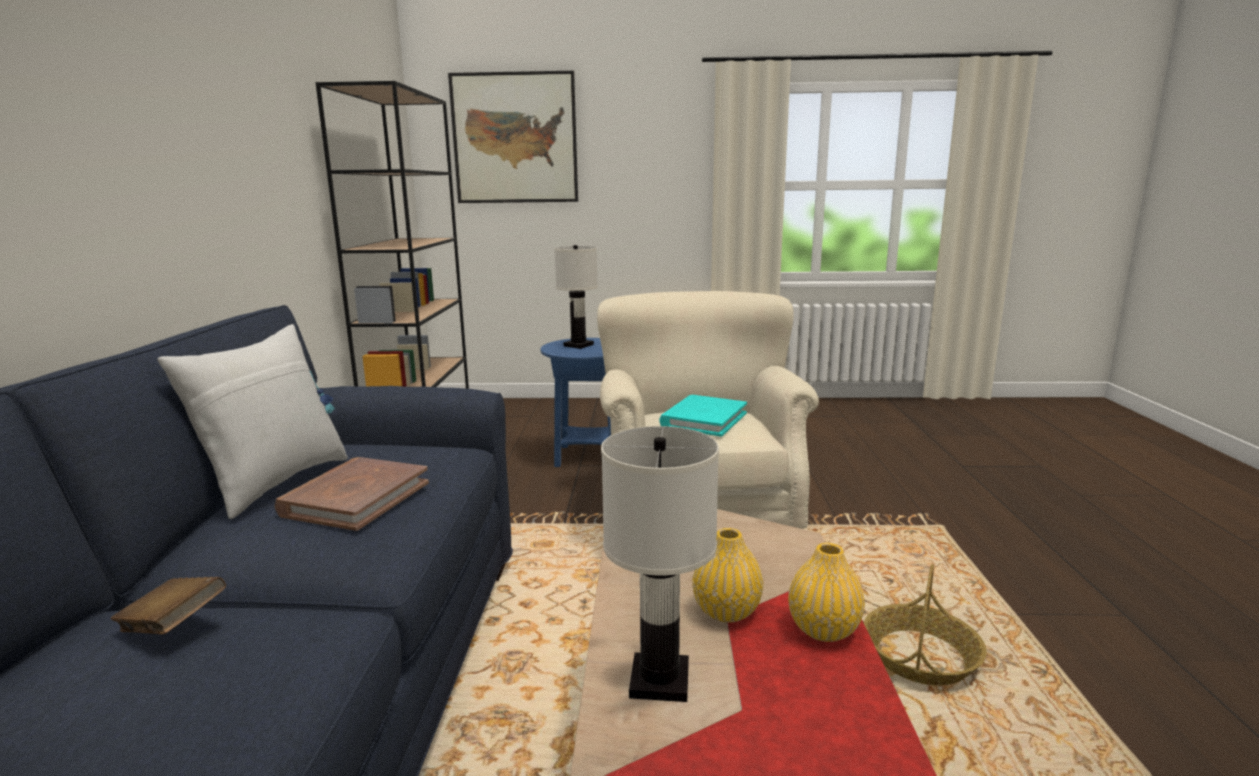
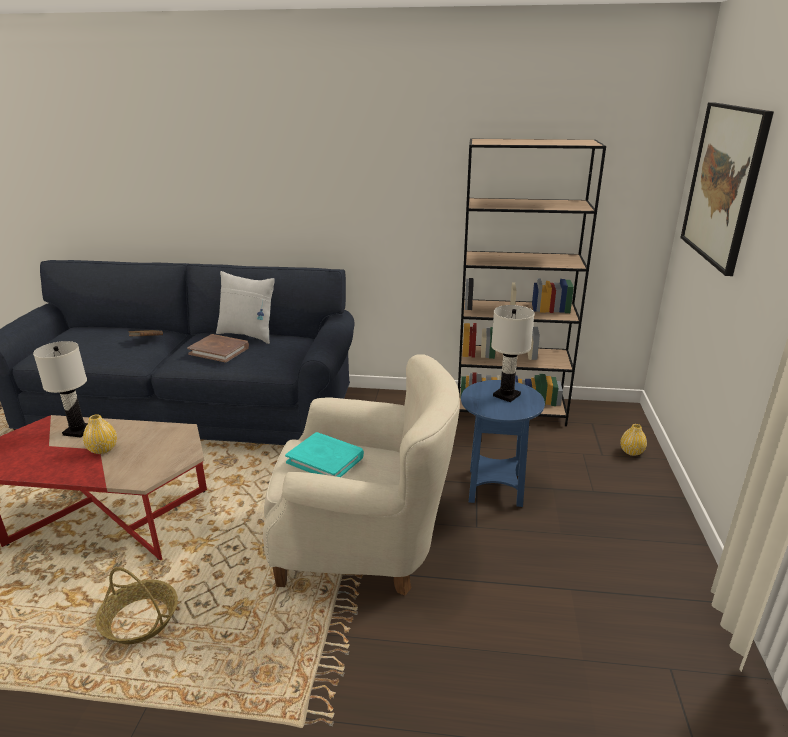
camera: 95 degrees right, 10 degrees up
yellow vase [788,543,865,642] -> yellow vase moved to [620,424,647,456]

